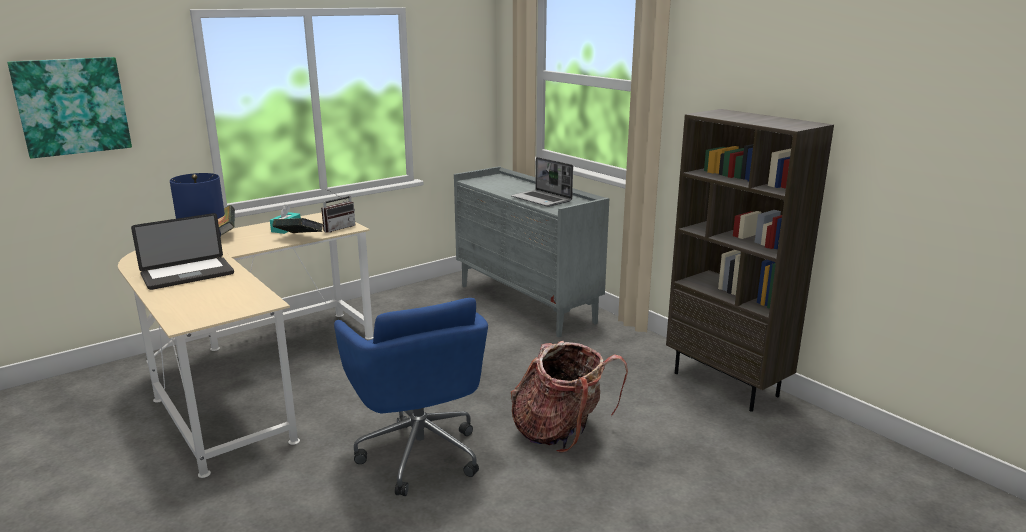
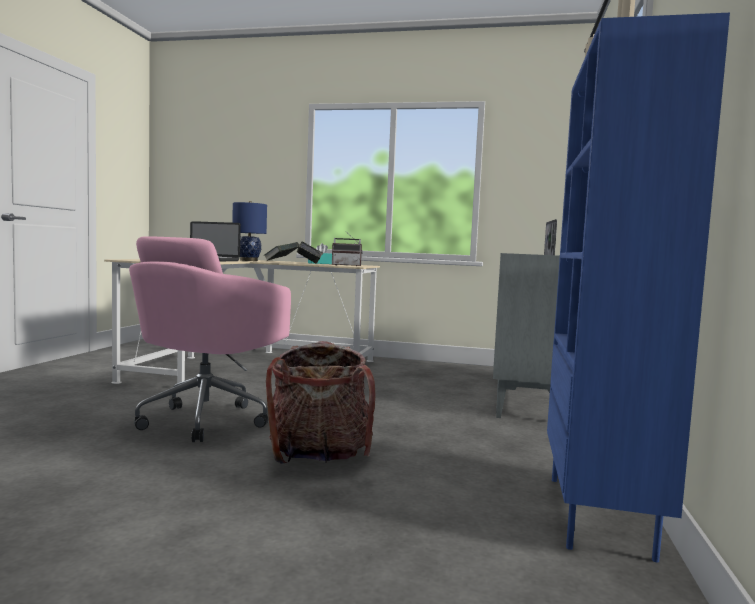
camera: 50 degrees right, 15 degrees down
picture [7,57,132,159] -> none
blue office chair [334,298,488,496] -> pink office chair [129,236,291,442]
brown bookcase [666,109,834,412] -> blue bookcase [547,13,730,562]

